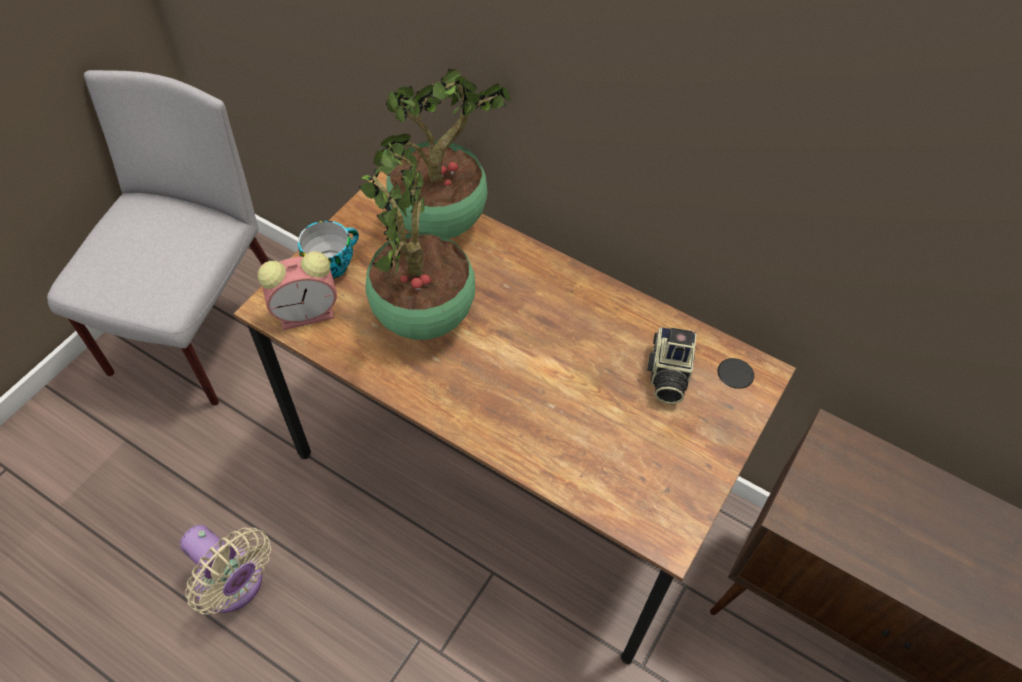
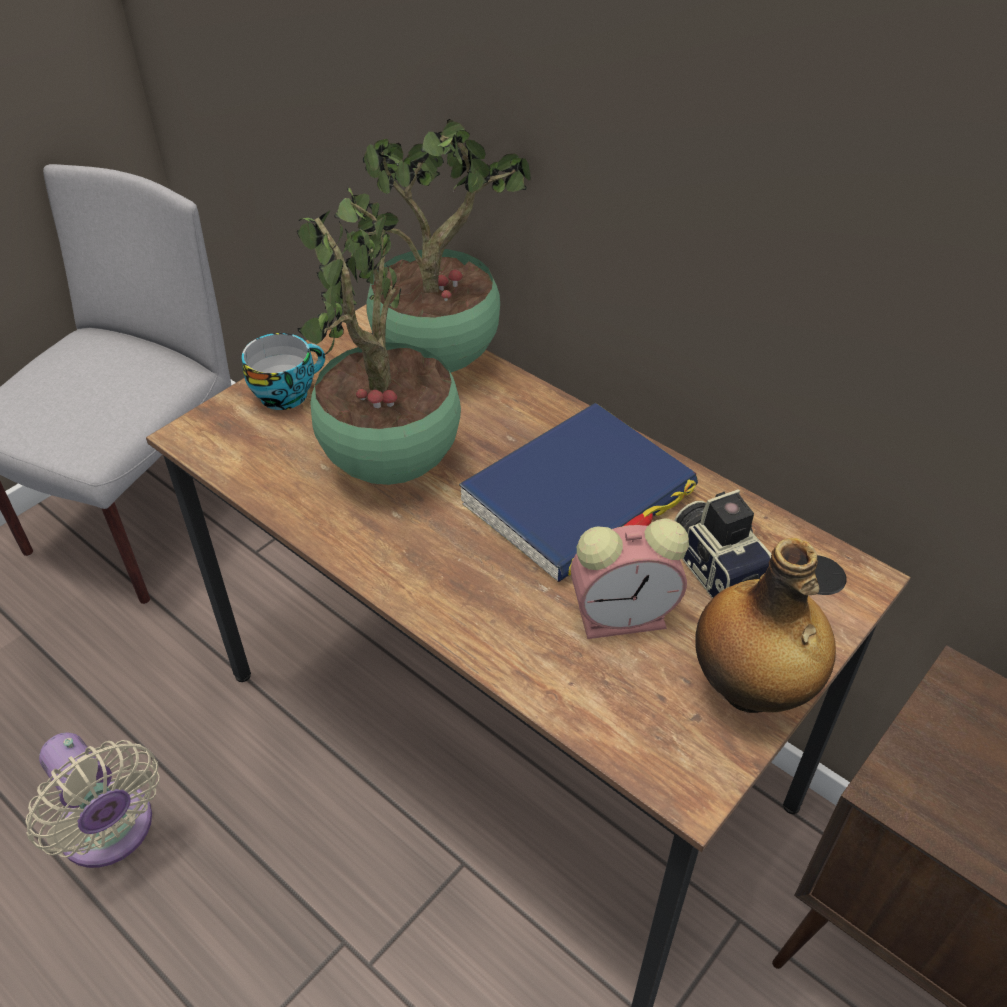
camera: 10 degrees right, 10 degrees down
alarm clock [258,251,337,330] -> alarm clock moved to [571,519,689,639]
camera [647,327,697,404] -> camera turned 135 degrees clockwise [674,489,771,599]
none -> blue book [459,403,698,582]
none -> bottle [695,538,836,713]

